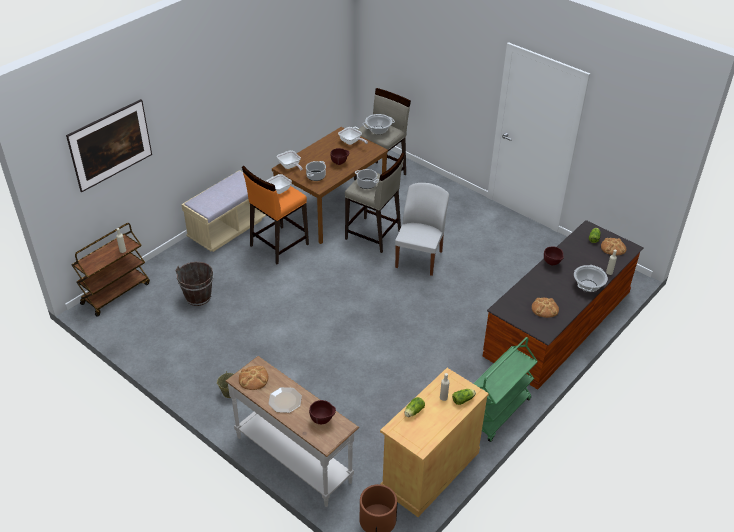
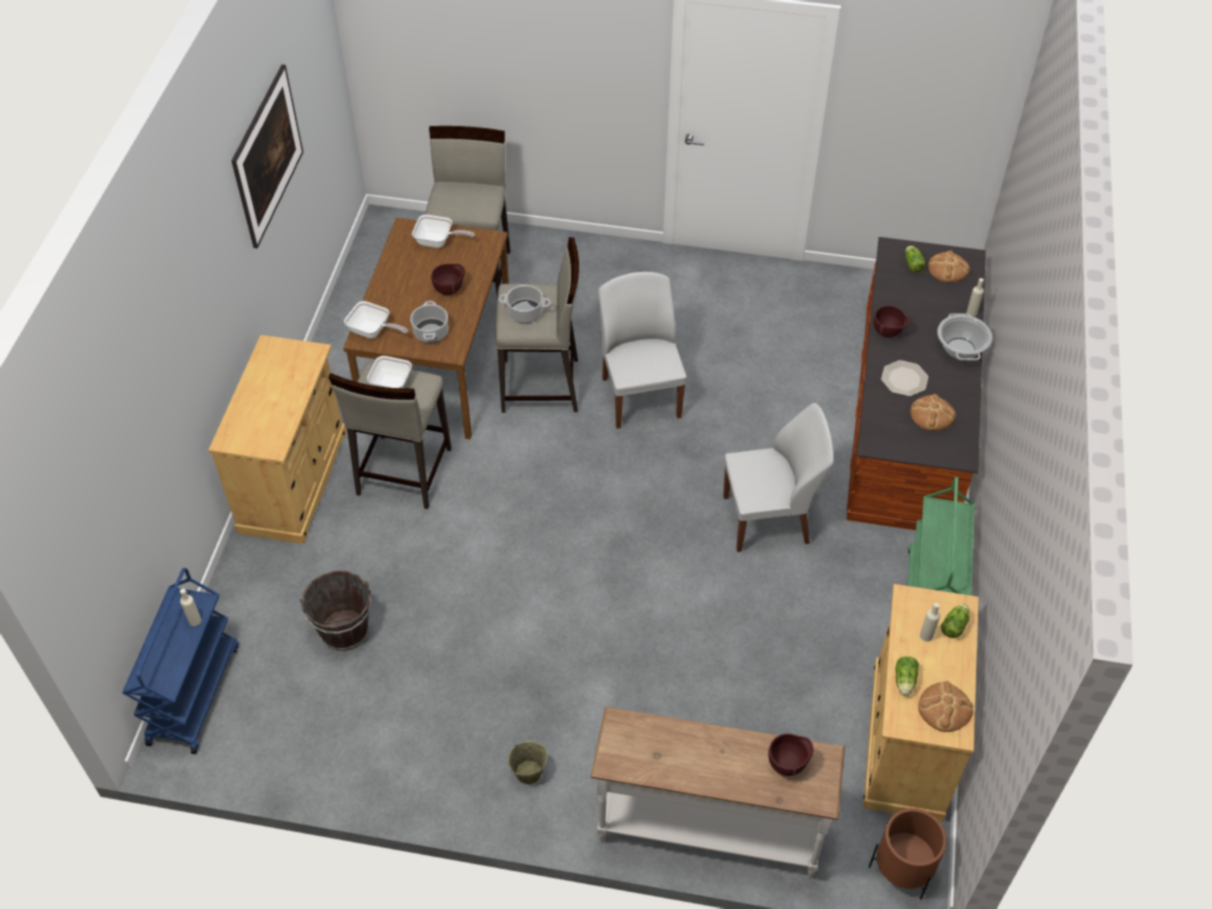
camera: 30 degrees left, 10 degrees up
picture [66,99,152,192] -> picture moved to [232,64,303,248]
brown cart [72,223,150,317] -> blue cart [122,568,238,754]
beige bench [181,170,267,252] -> beige cabinet [208,335,347,544]
bread [239,366,268,390] -> bread moved to [918,681,973,732]
orange stool [242,166,309,264] -> beige stool [328,363,452,509]
plate [268,387,302,413] -> plate moved to [881,360,928,396]
cooking pot [363,114,395,134] -> none
none -> white chair [723,403,834,552]

